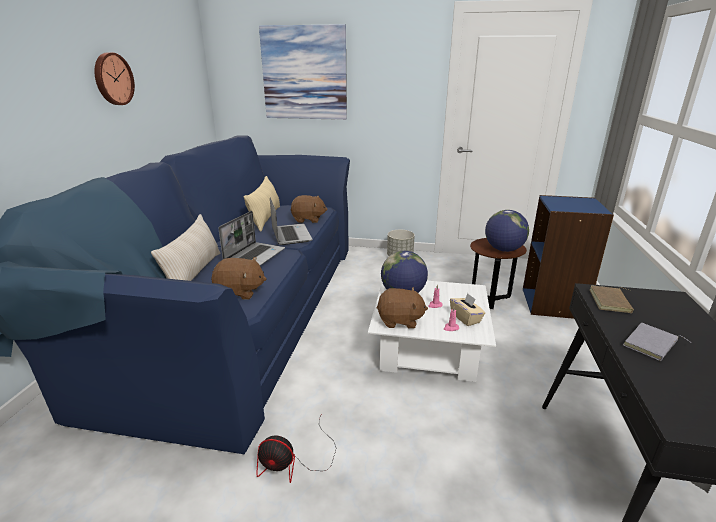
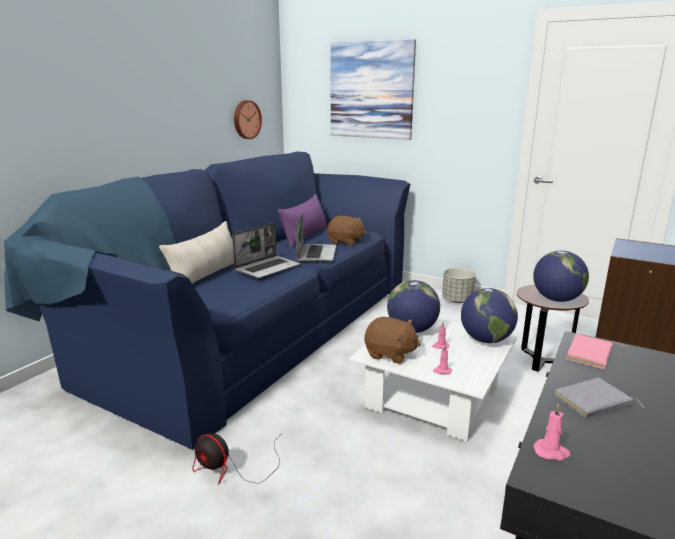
camera: 20 degrees right, 5 degrees down
wall clock [95,53,135,105] -> wall clock moved to [234,100,262,139]
brown plush toy [211,257,266,300] -> none
beige pillow [244,176,280,232] -> purple pillow [278,194,327,248]
beige tissue box [450,293,485,326] -> none
brown book [590,285,634,313] -> pink book [565,334,625,369]
none -> globe [461,288,518,343]
none -> pink candle [533,403,570,460]

